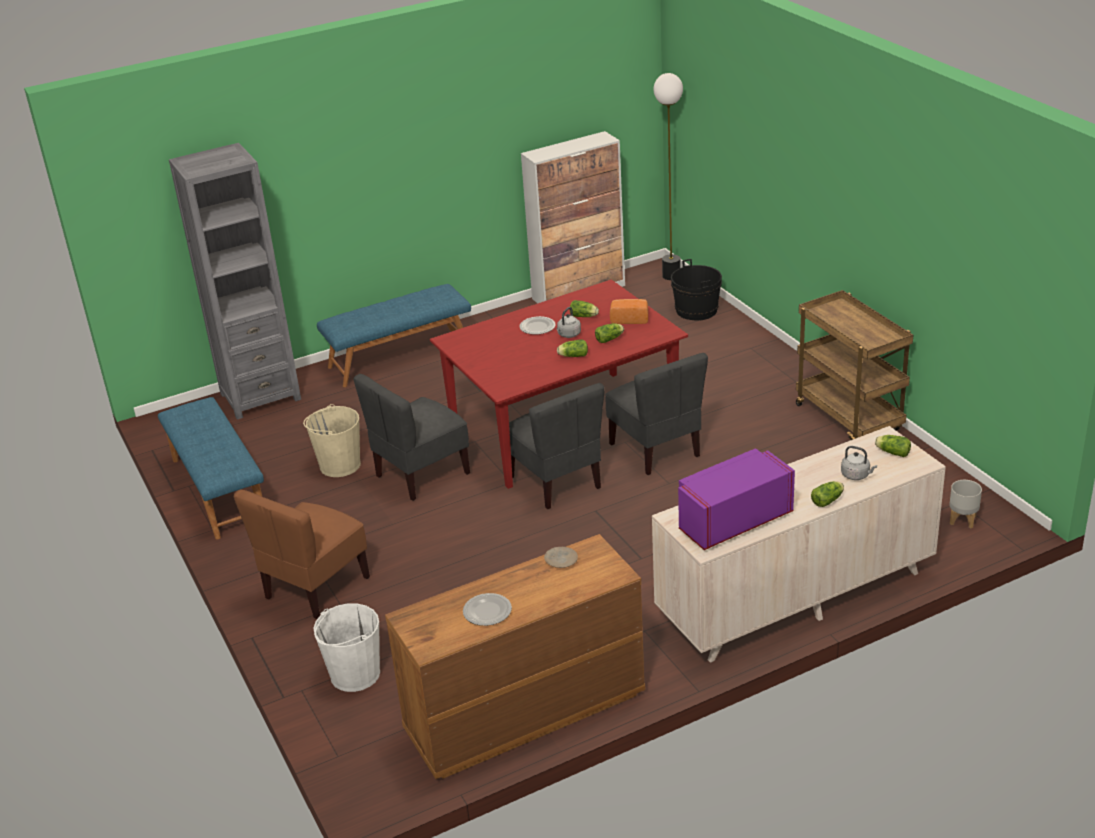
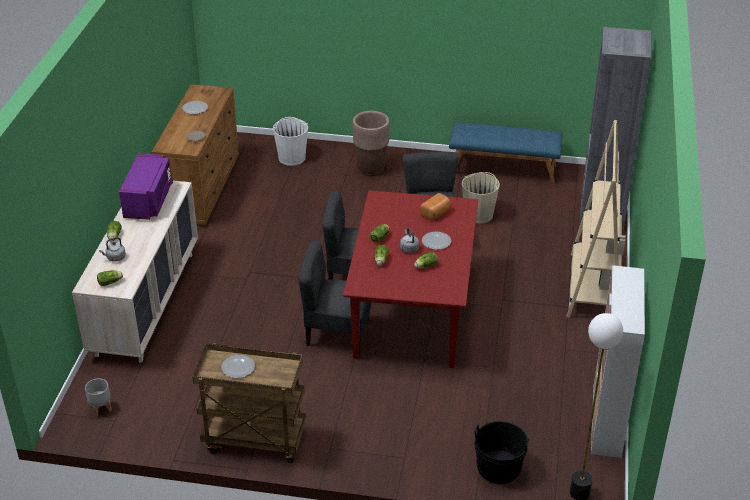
camera: 125 degrees right, 5 degrees up
brown chair [234,489,370,619] -> brown planter [352,111,390,176]
blue bench [317,284,471,387] -> beige bookcase [566,120,626,318]
bread [610,299,648,324] -> bread moved to [420,193,450,220]
none -> plate [222,355,255,378]

